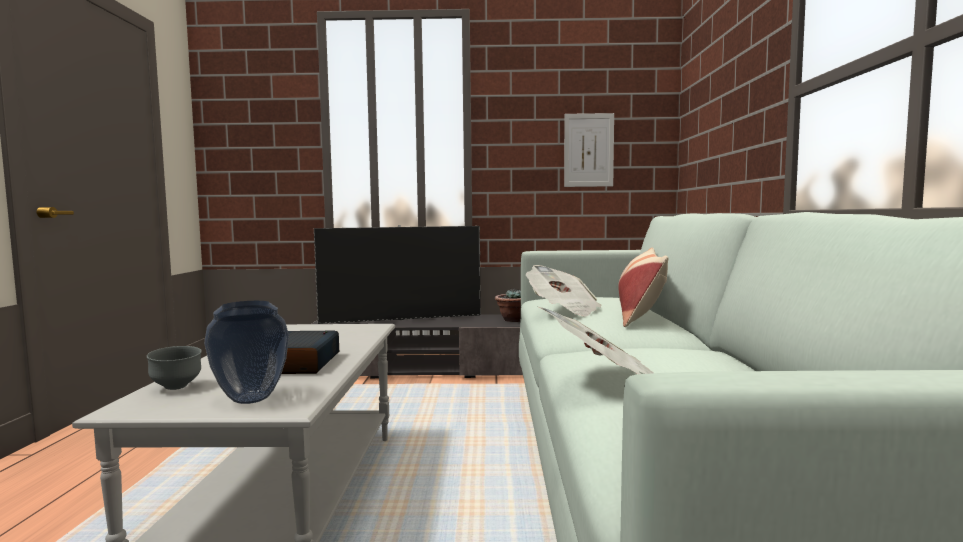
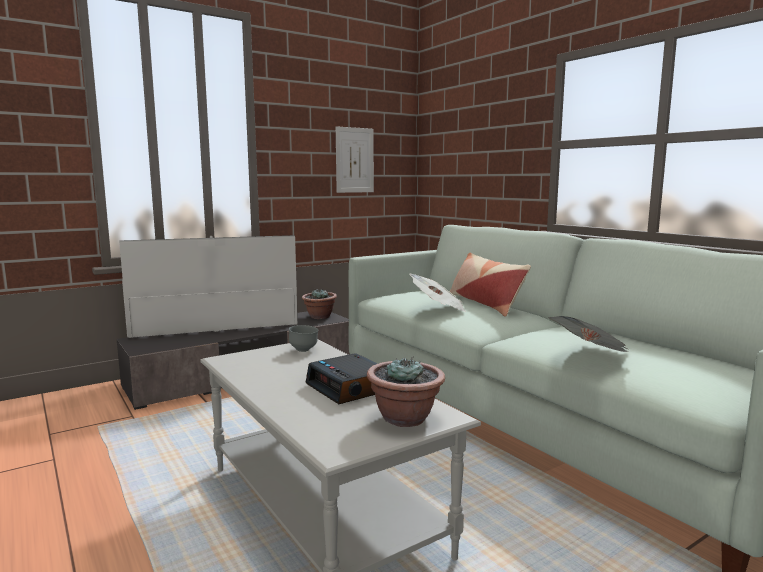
camera: 35 degrees left, 5 degrees up
grey bowl [147,346,202,390] -> grey bowl moved to [289,325,319,352]
vase [204,301,289,404] -> potted plant [367,357,445,427]
television [314,225,481,324] -> television turned 150 degrees counterclockwise [119,235,298,338]

